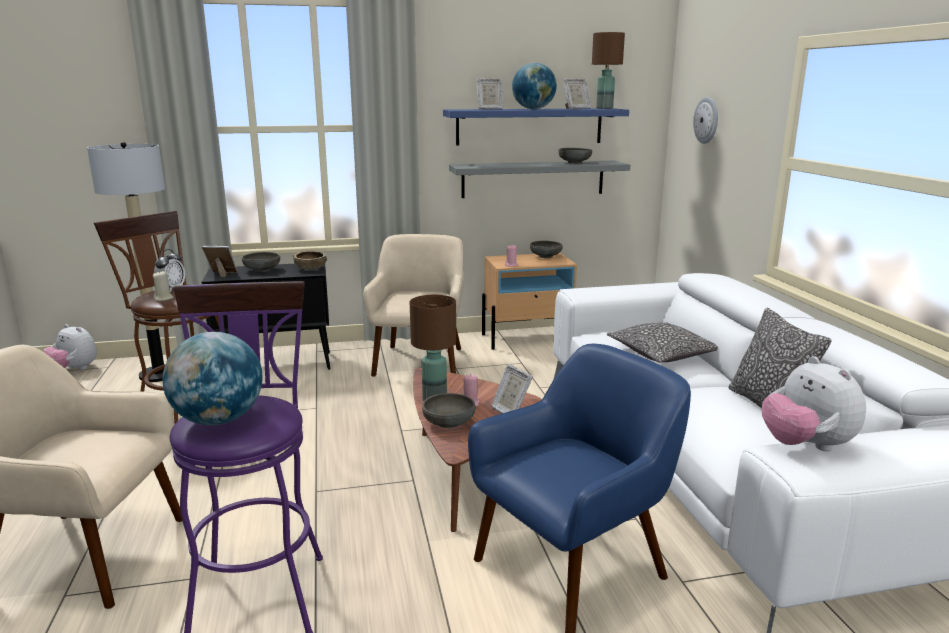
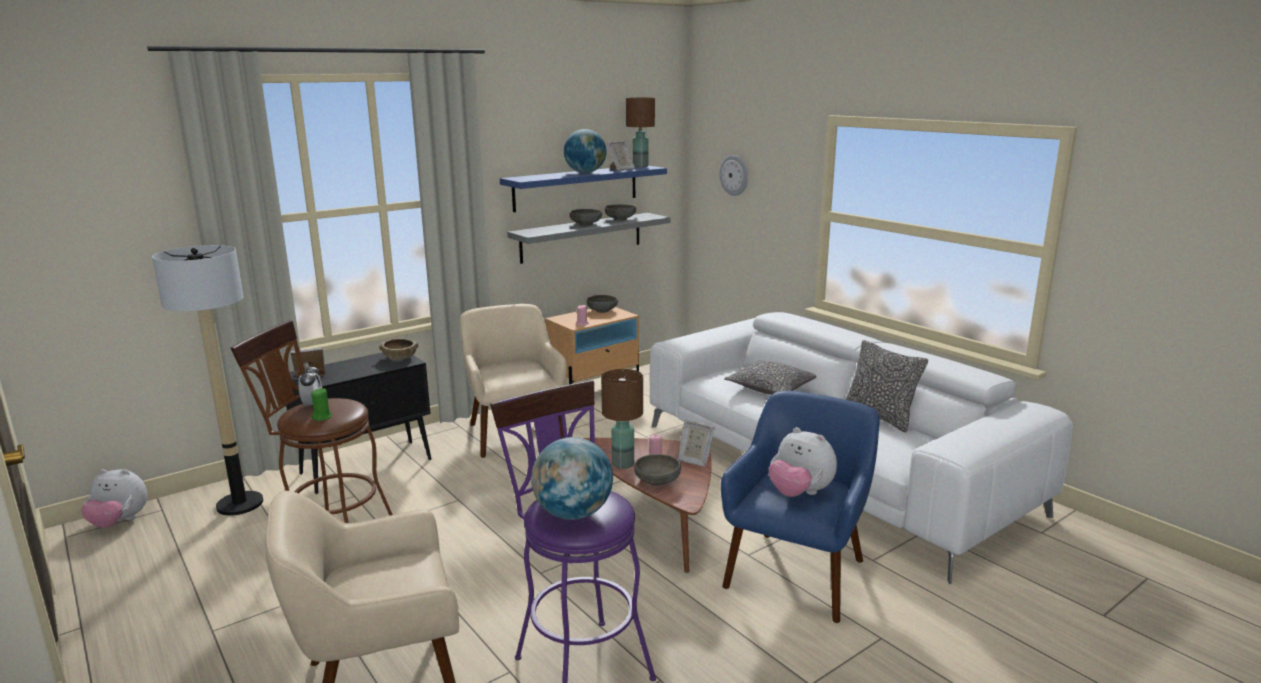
camera: 25 degrees left, 0 degrees up
beige candle [153,271,173,301] -> green candle [311,388,332,421]
grey bowl [242,252,280,272] -> grey bowl moved to [569,209,602,226]
picture frame [476,78,503,110] -> none
plush toy [761,356,866,451] -> plush toy moved to [769,427,837,497]

